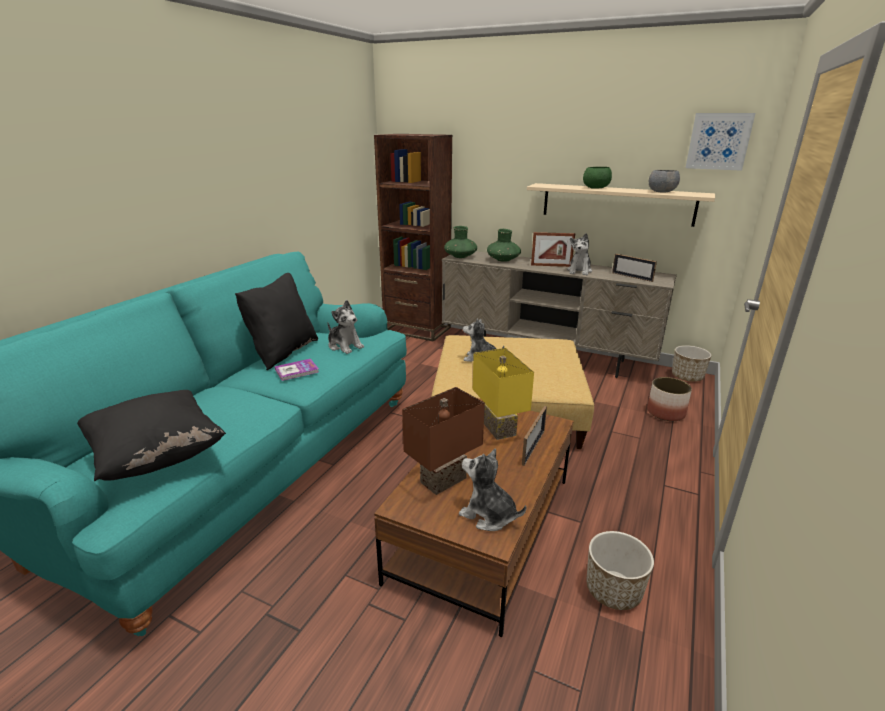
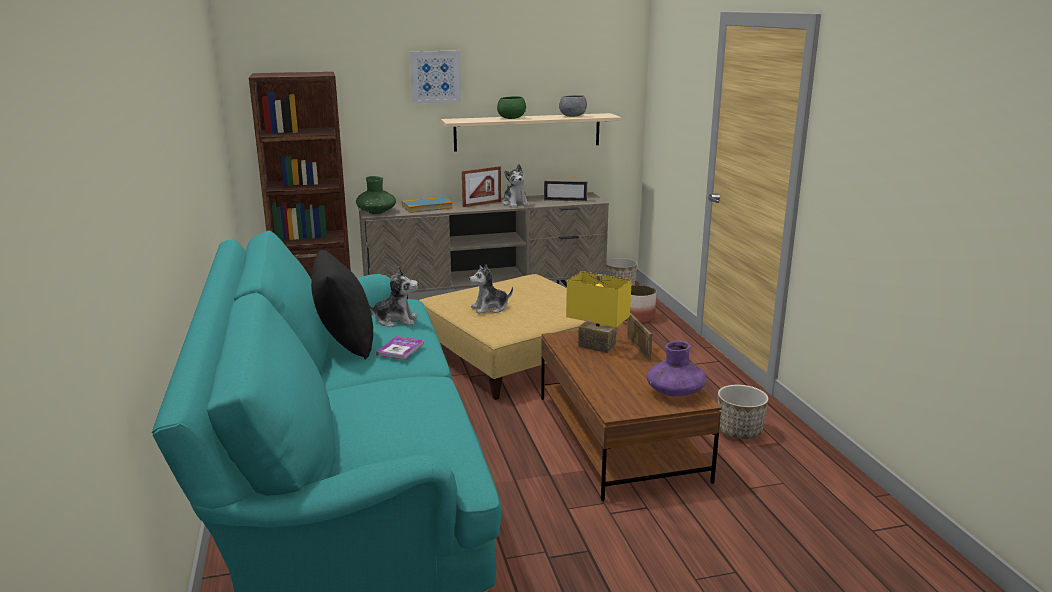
camera: 40 degrees left, 5 degrees down
black pillow [77,390,226,481] -> none
brown table lamp [402,387,485,495] -> none
plush toy [459,448,526,531] -> purple vase [647,341,706,397]
green vase [487,229,521,262] -> book [402,197,453,213]
picture [686,113,755,171] -> picture moved to [409,51,461,103]

